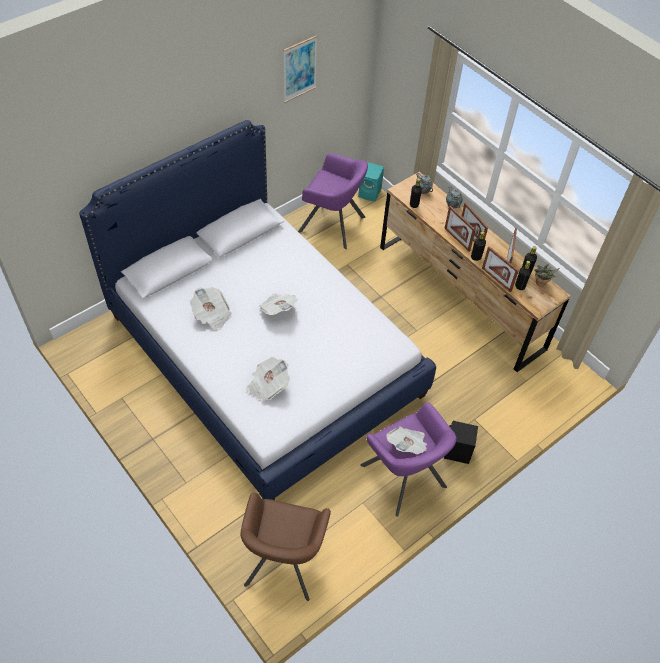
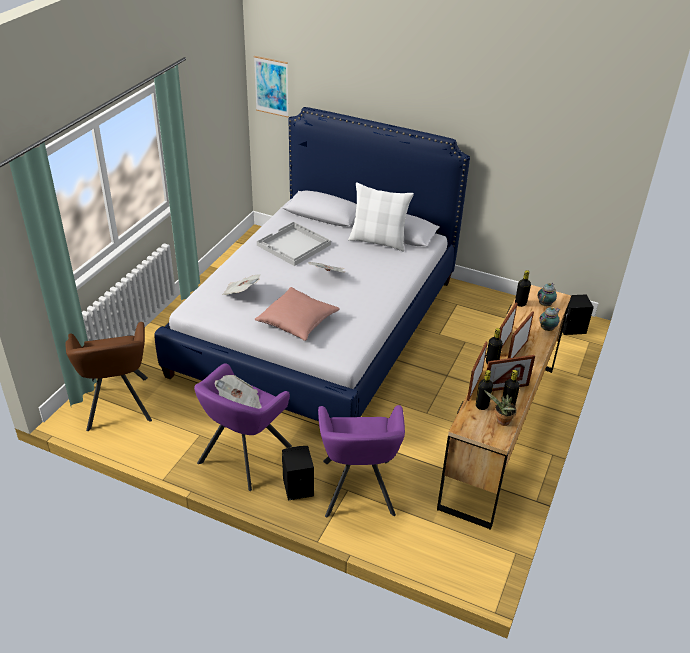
camera: 65 degrees right, 15 degrees down
newspaper [190,288,232,330] -> white tray [257,221,331,266]
brown armchair [241,493,331,601] -> brown armchair turned 90 degrees counterclockwise [65,322,152,431]
picture [283,35,317,103] -> picture moved to [254,56,289,117]
purple armchair [298,153,368,249] -> purple armchair moved to [318,405,405,517]
turquoise speaker [358,162,384,202] -> black speaker [562,294,594,335]
none -> pink pillow [254,287,340,341]
none -> white pillow [348,182,414,252]

